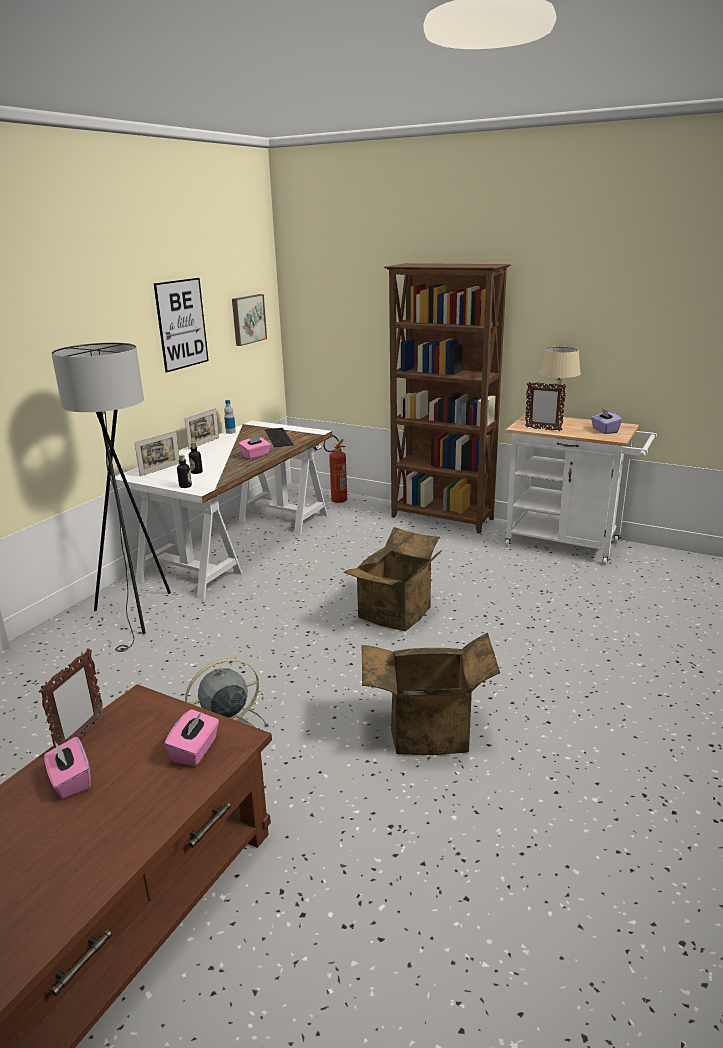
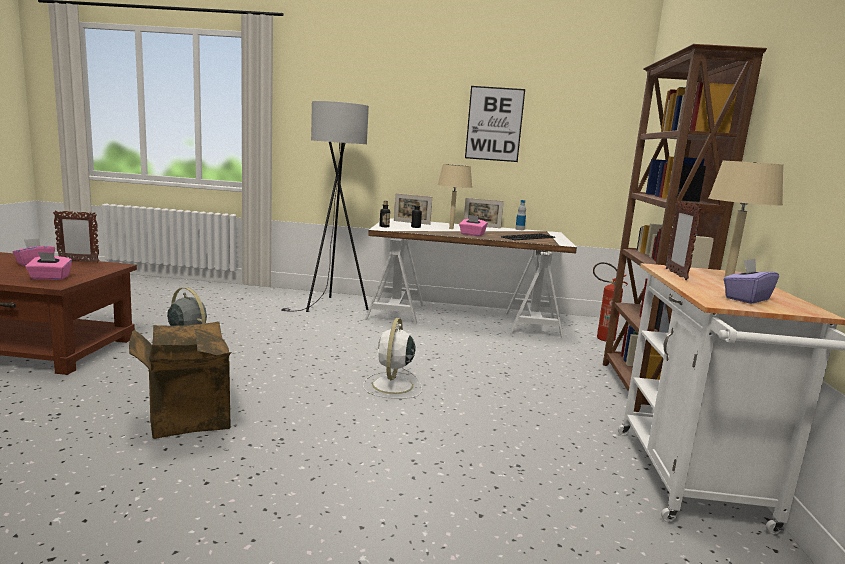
camera: 65 degrees right, 10 degrees down
picture [232,294,267,346] -> none
cardboard box [344,527,442,631] -> white fan [363,318,422,399]
none -> beige table lamp [438,164,472,229]

